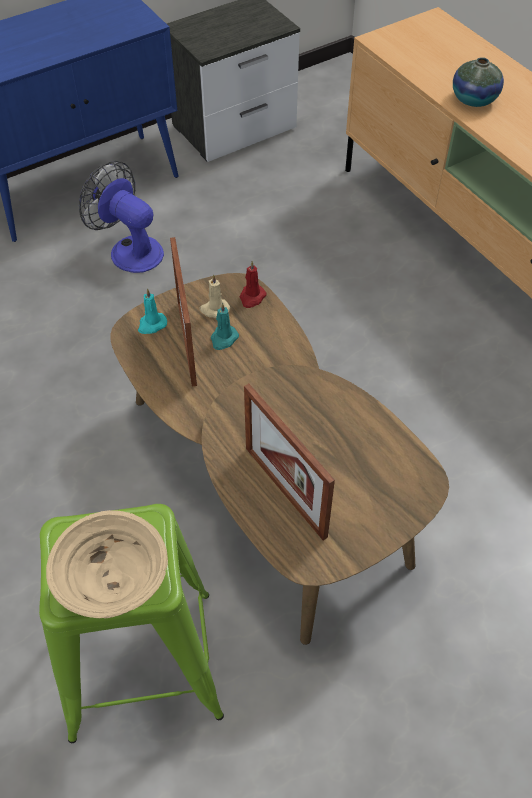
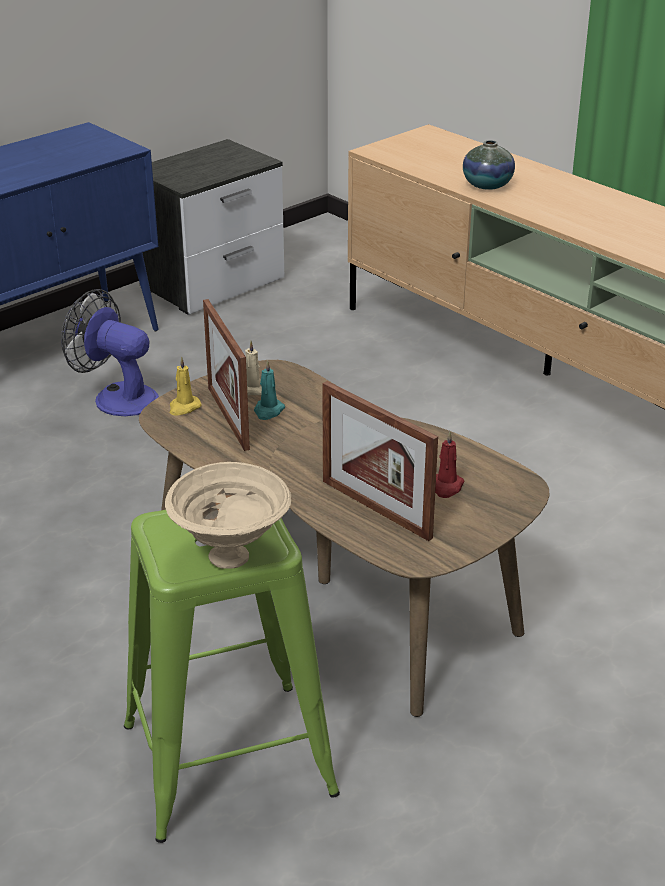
camera: 10 degrees left, 20 degrees down
turquoise candle [138,289,167,334] -> yellow candle [170,357,202,415]
red candle [239,261,266,308] -> red candle moved to [435,432,465,498]

